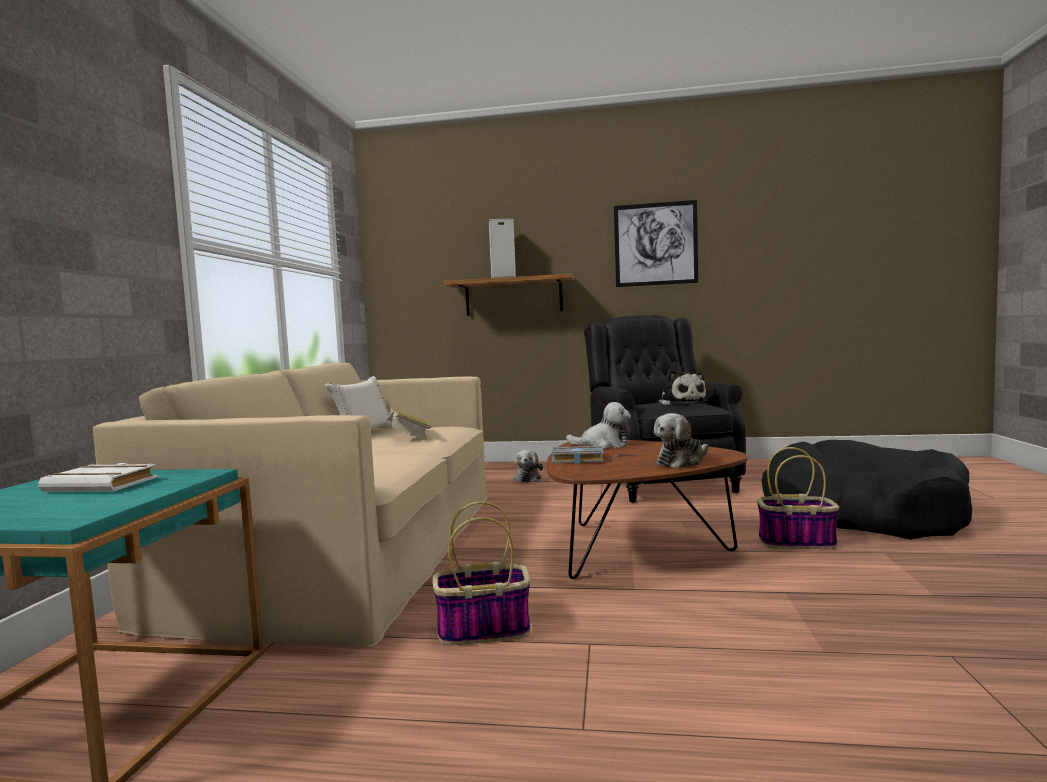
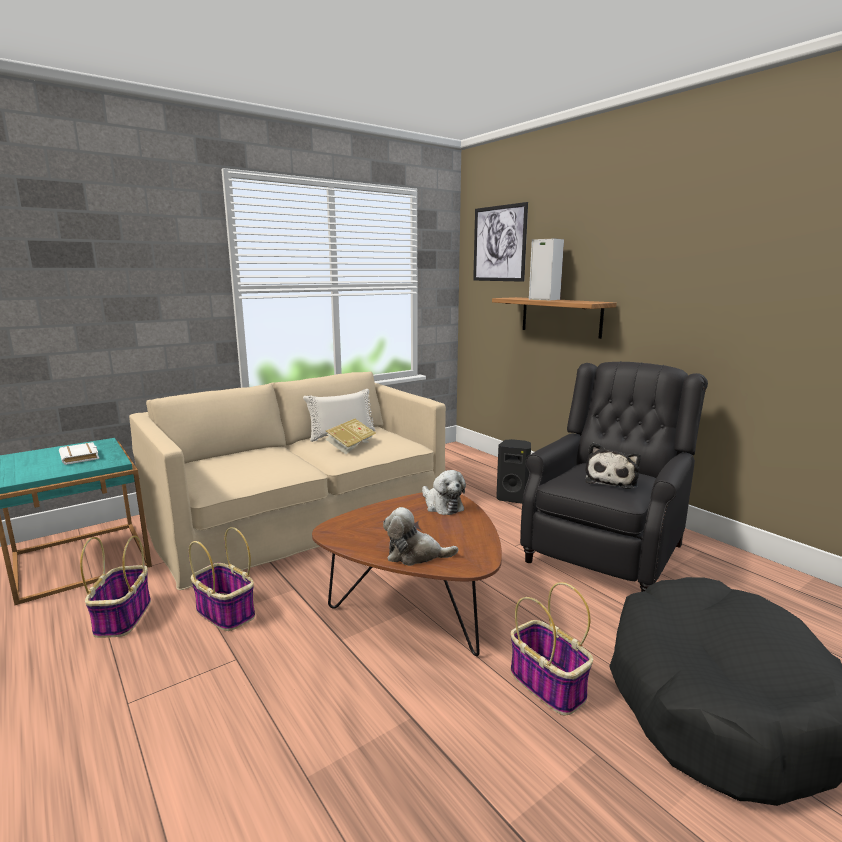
camera: 45 degrees right, 10 degrees up
plush toy [513,450,543,482] -> black speaker [496,439,531,504]
grey book [551,446,604,464] -> none
picture [614,200,698,287] -> picture moved to [473,202,528,282]
none -> basket [80,536,151,638]

